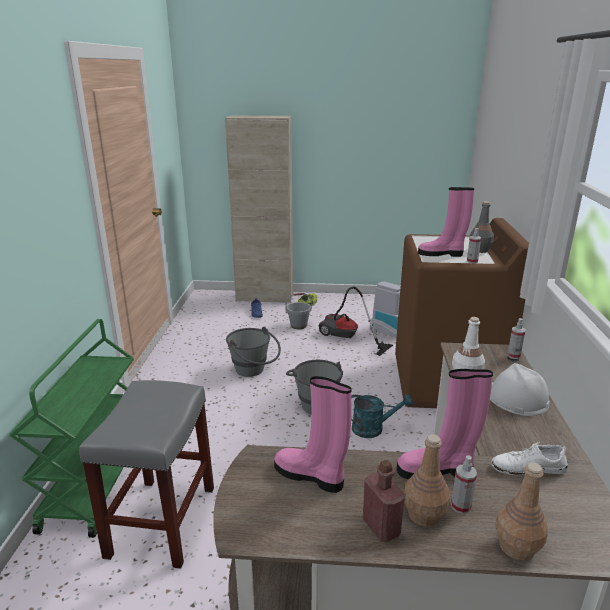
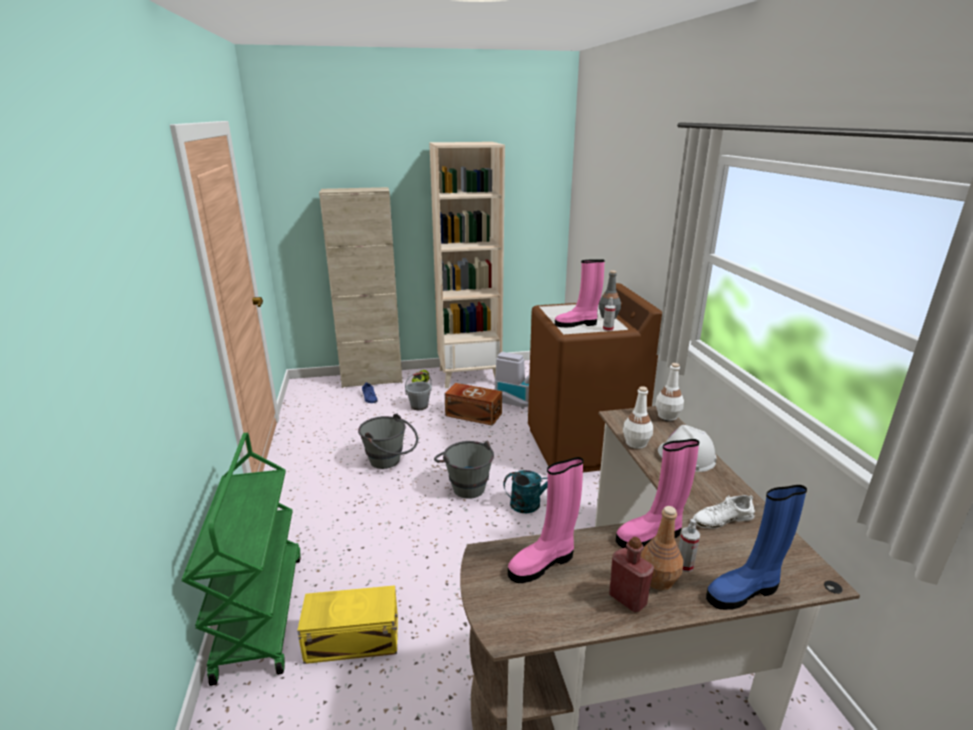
camera: 15 degrees left, 0 degrees up
grey stool [79,380,214,569] -> yellow storage box [297,585,398,664]
pink boot [274,376,352,493] -> pink boot turned 45 degrees counterclockwise [508,457,583,583]
vacuum cleaner [318,286,393,356] -> brown storage box [445,383,502,426]
brown bottle [495,463,548,561] -> blue boot [706,485,807,610]
spray bottle [507,318,526,359] -> white bottle [655,363,684,421]
none -> beige bookcase [429,142,505,388]

